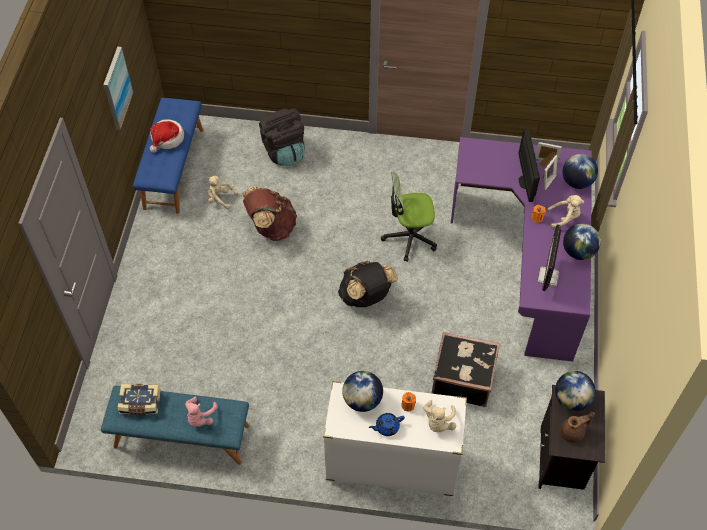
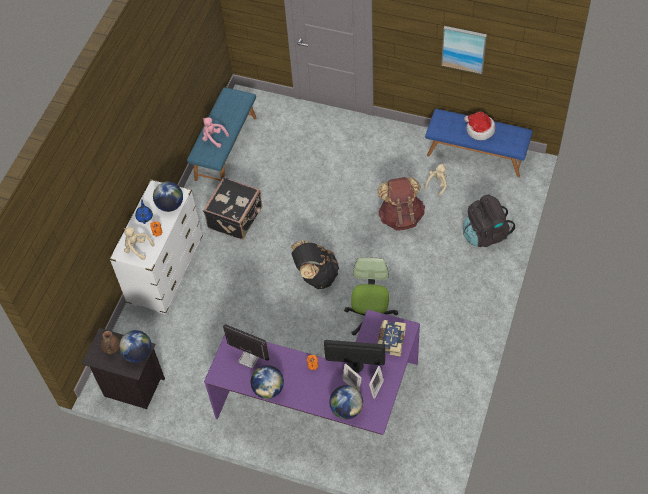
camera: 105 degrees right, 0 degrees up
book [118,384,161,415] -> book moved to [377,320,406,357]
black suitcase [431,332,500,407] -> black suitcase moved to [203,177,262,239]
beige plush toy [547,195,584,228] -> none

